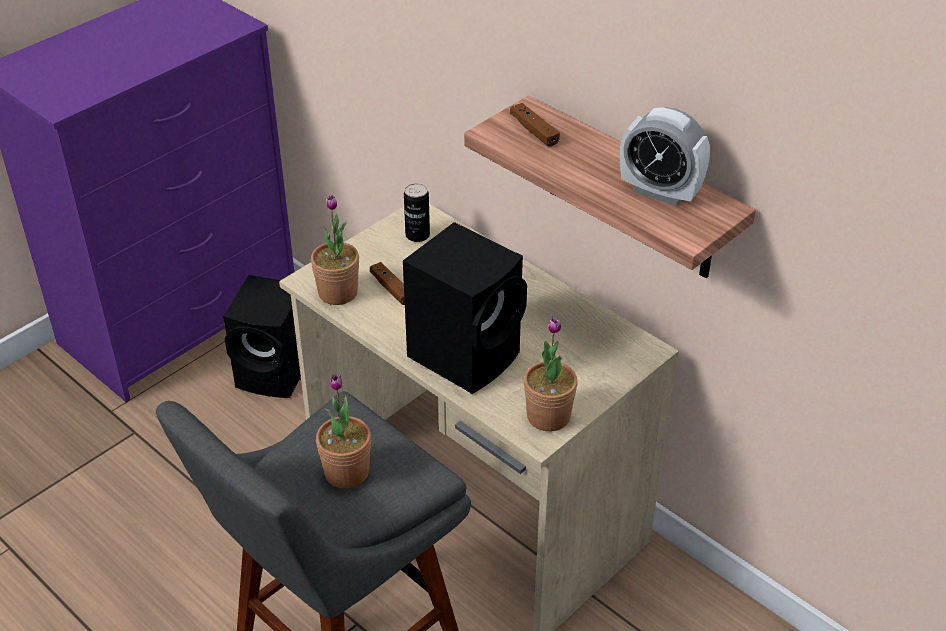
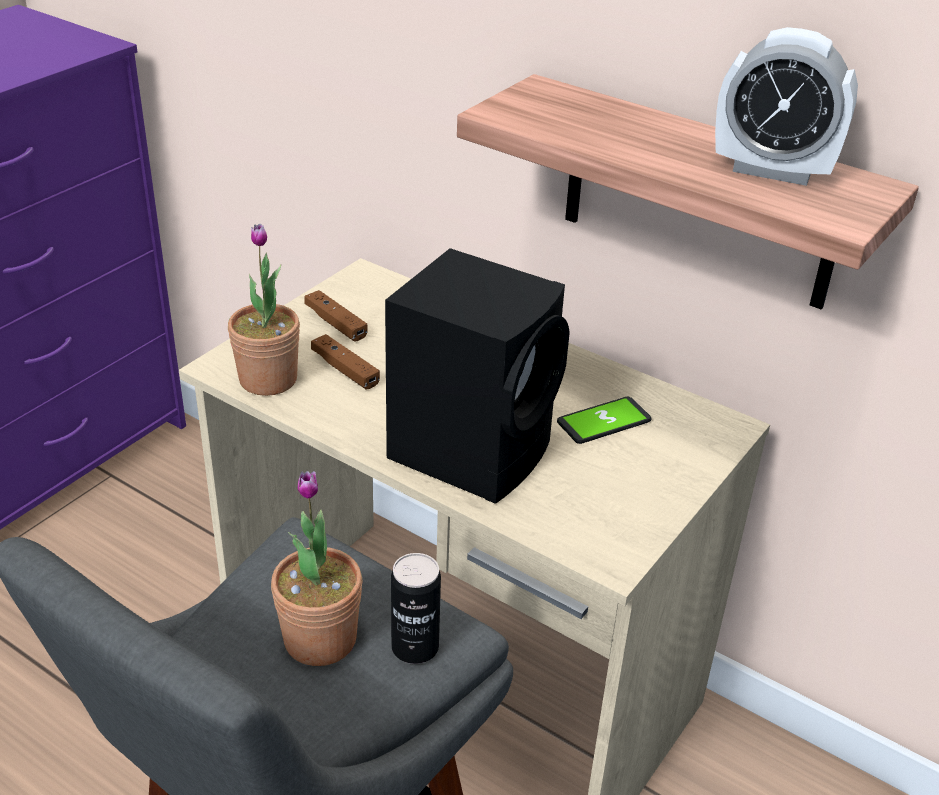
camera: 10 degrees left, 5 degrees down
black speaker [223,275,301,398] -> none
can [404,183,430,242] -> can moved to [391,553,441,664]
brown game controller [510,103,560,147] -> brown game controller moved to [304,290,368,341]
potted plant [524,317,578,431] -> none
none -> phone [557,397,651,444]

